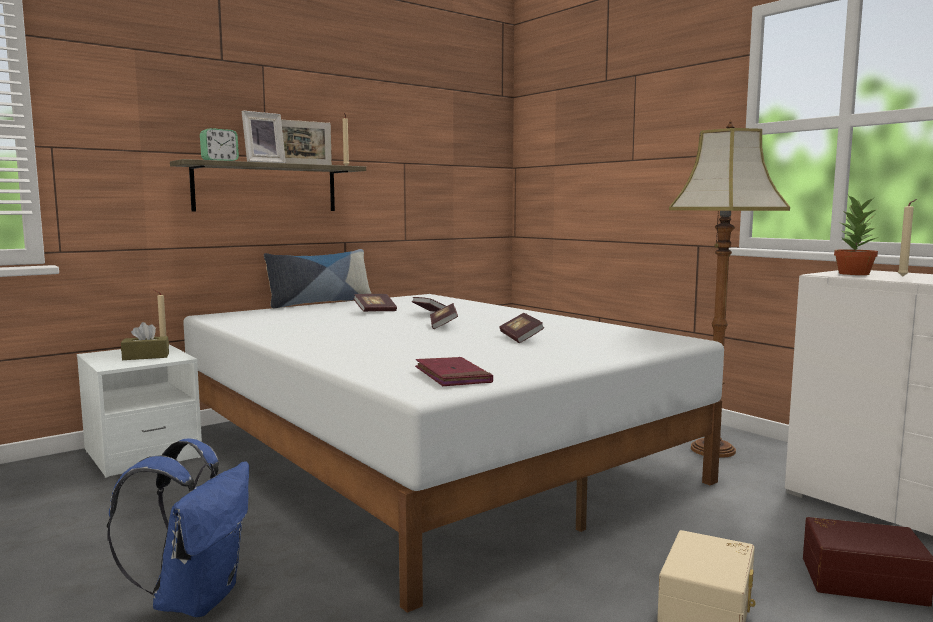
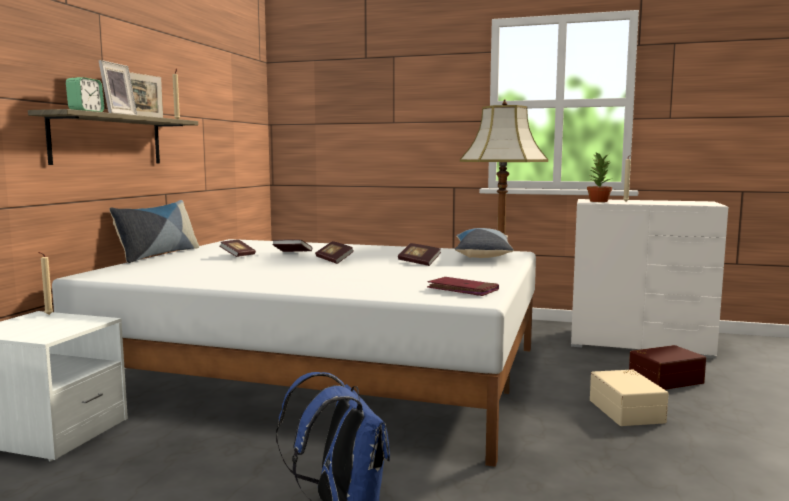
camera: 35 degrees left, 0 degrees up
brown tissue box [121,322,169,360] -> none
none -> pillow [455,228,514,258]

